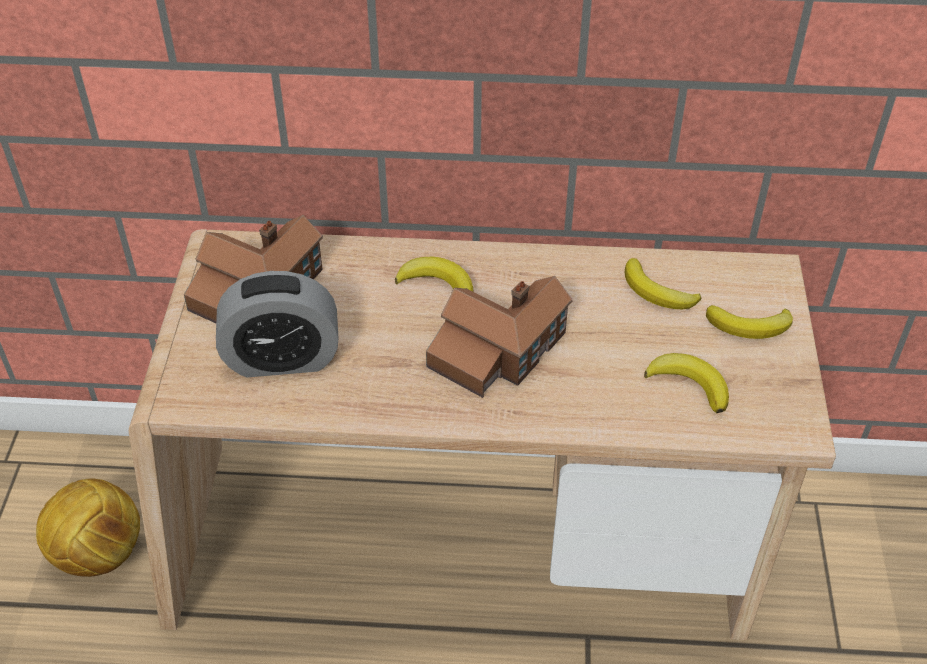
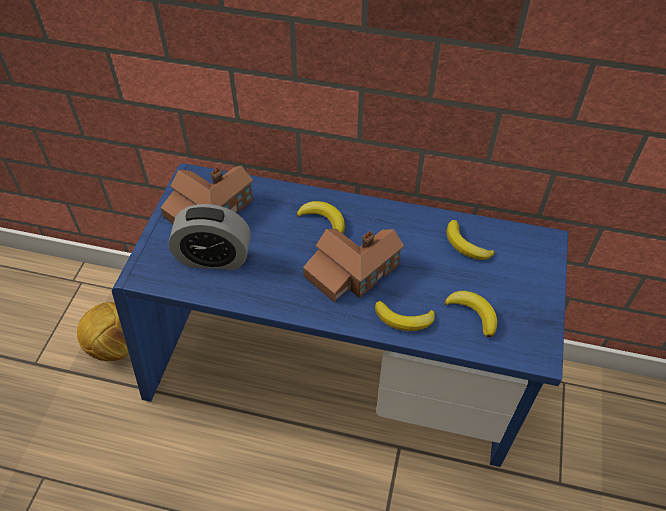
camera: 10 degrees right, 5 degrees up
beige desk [129,229,836,640] -> blue desk [112,163,568,467]
banana [706,305,793,339] -> banana moved to [375,301,435,331]

